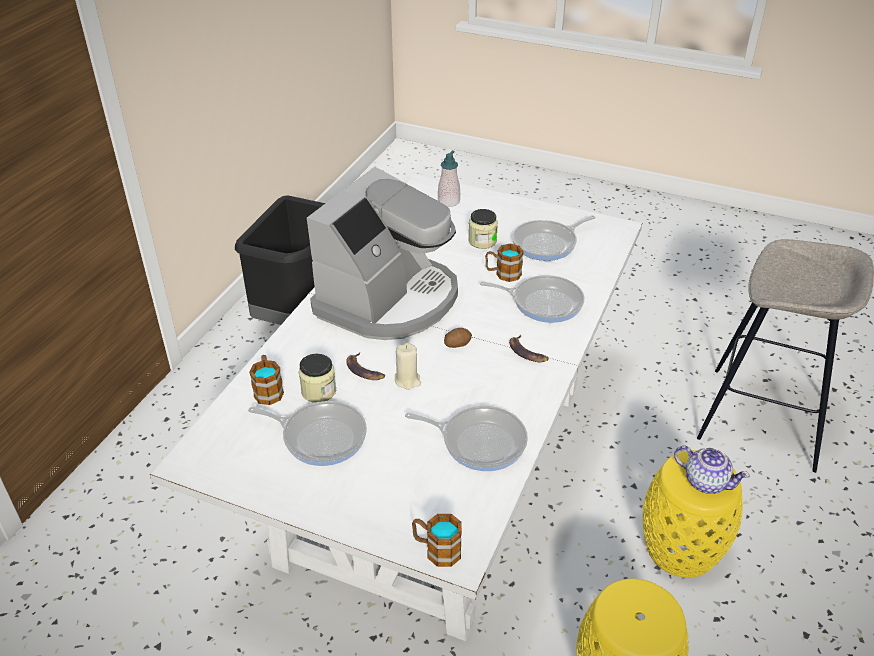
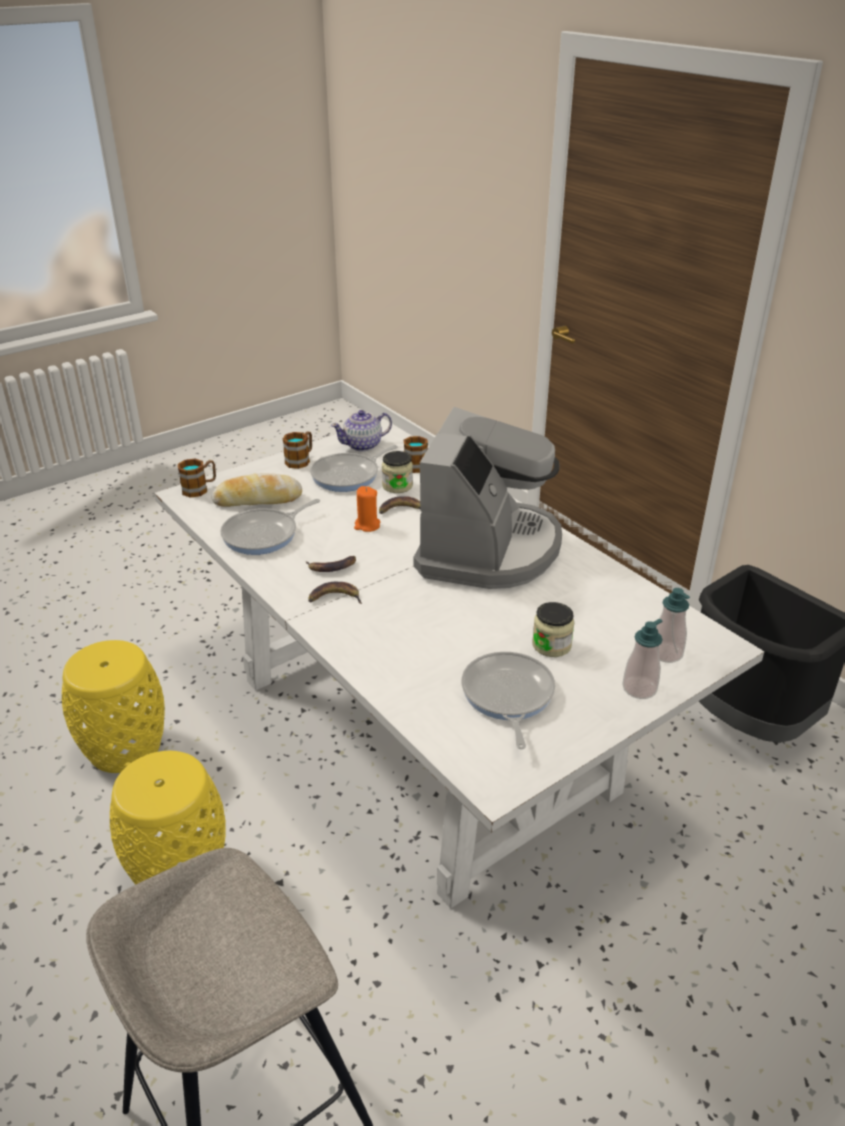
camera: 120 degrees right, 5 degrees down
coffee machine [307,167,458,340] -> coffee machine turned 135 degrees counterclockwise [414,407,562,589]
beige candle [395,343,421,390] -> orange candle [354,486,380,532]
potato [444,328,472,348] -> none
frying pan [480,275,585,323] -> none
mug [485,243,524,282] -> mug moved to [283,432,312,469]
teapot [674,446,750,494] -> teapot moved to [331,410,392,451]
none -> bread [211,473,302,507]
none -> banana [306,556,356,572]
none -> soap dispenser [622,619,663,699]

